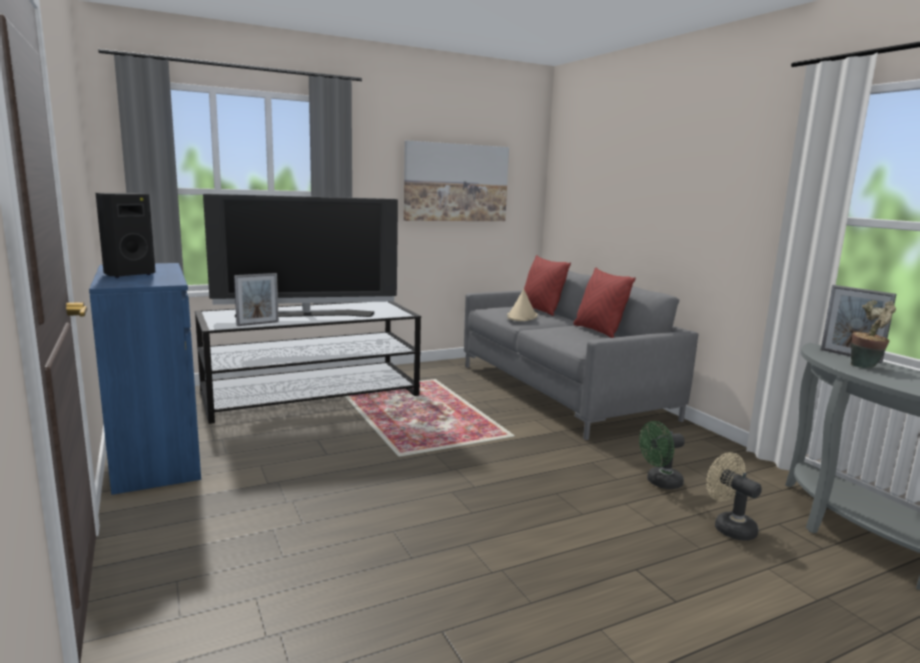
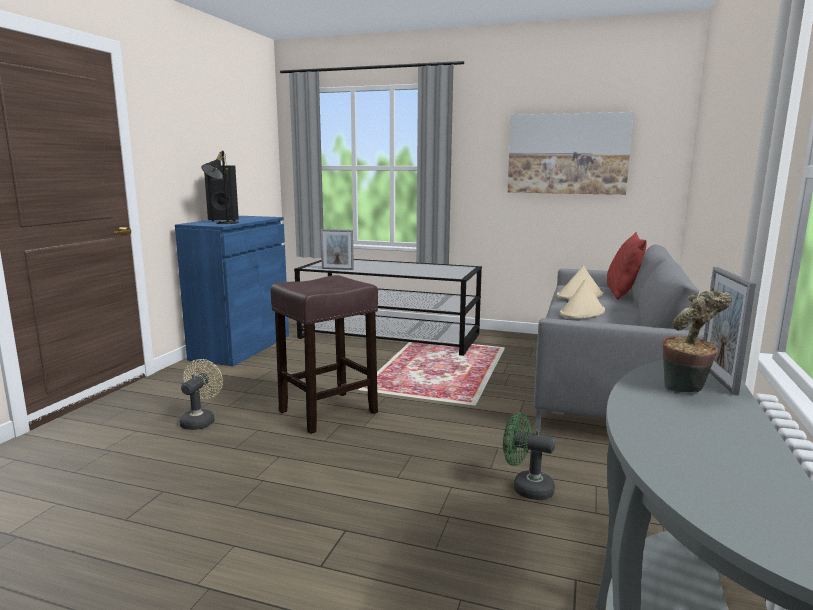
camera: 45 degrees right, 0 degrees up
television [203,194,398,317] -> none
red pillow [573,268,636,338] -> none
beige fan [706,452,762,541] -> beige fan moved to [180,359,223,430]
none -> black table lamp [201,151,239,224]
none -> brown stool [270,275,378,434]
none -> beige hat [560,279,605,318]

